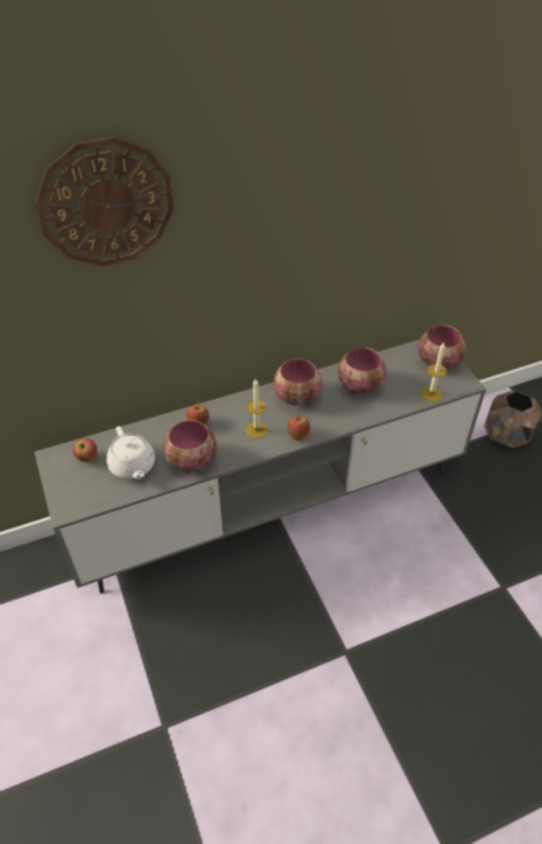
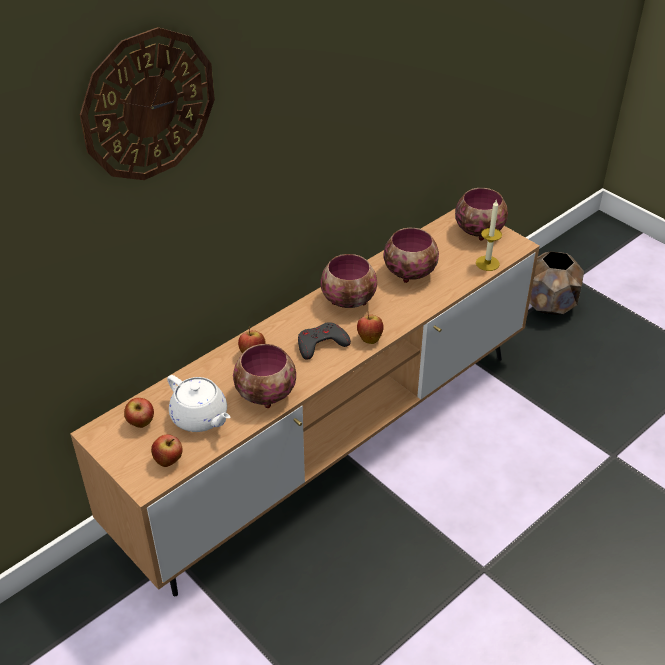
camera: 20 degrees left, 5 degrees down
grey tv stand [34,340,486,593] -> brown tv stand [70,209,540,596]
candle [246,378,268,438] -> grey game controller [298,322,351,360]
none -> apple [151,434,182,467]

